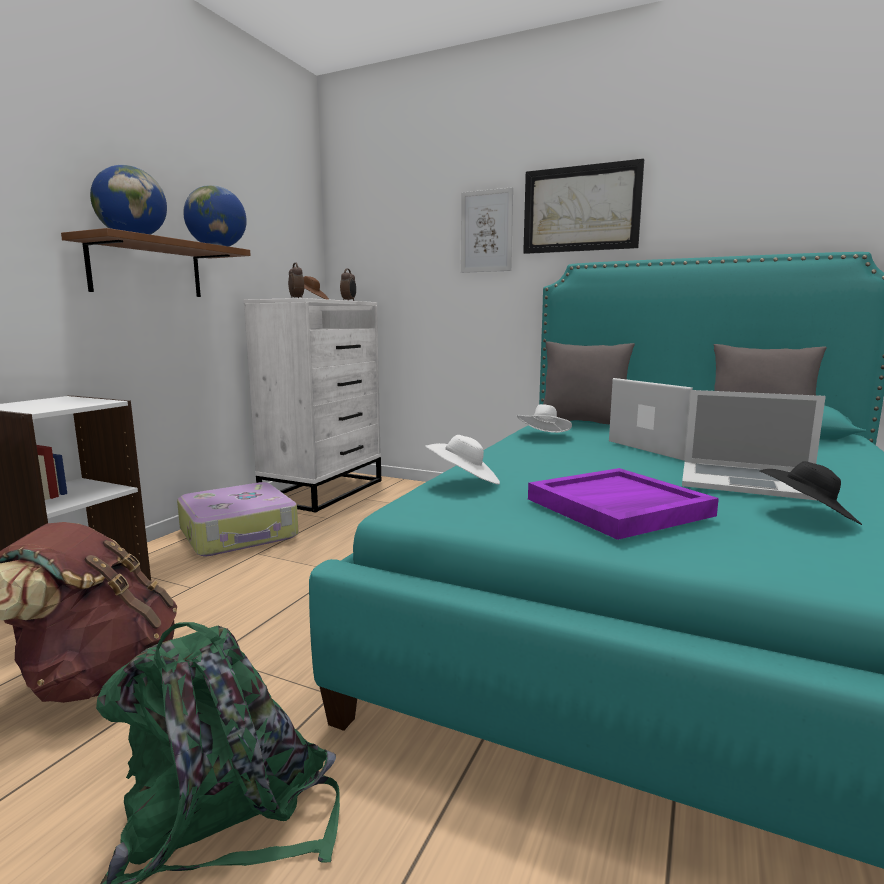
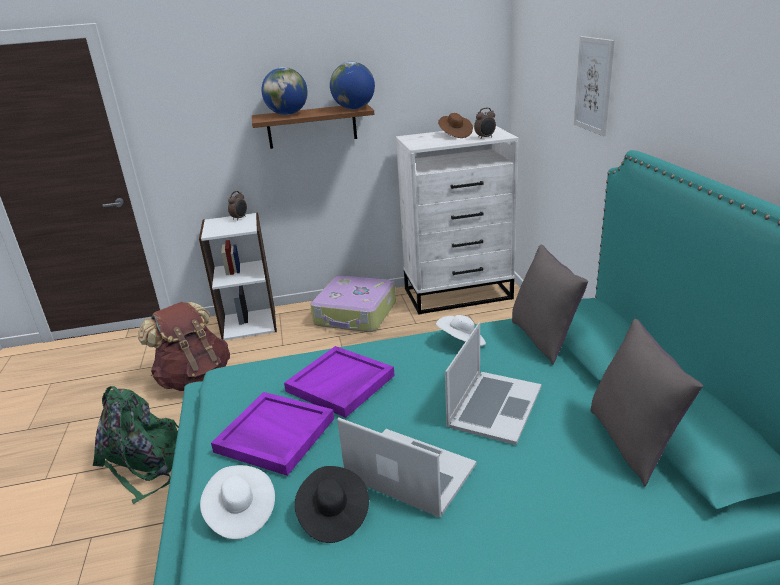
camera: 55 degrees right, 15 degrees up
alarm clock [288,263,304,298] -> alarm clock moved to [228,191,247,221]
white hat [425,435,500,485] -> white hat moved to [200,465,275,539]
picture [523,158,644,254] -> none
laptop [682,390,826,501] -> laptop turned 135 degrees clockwise [337,417,476,518]
none -> purple tray [284,346,395,418]

